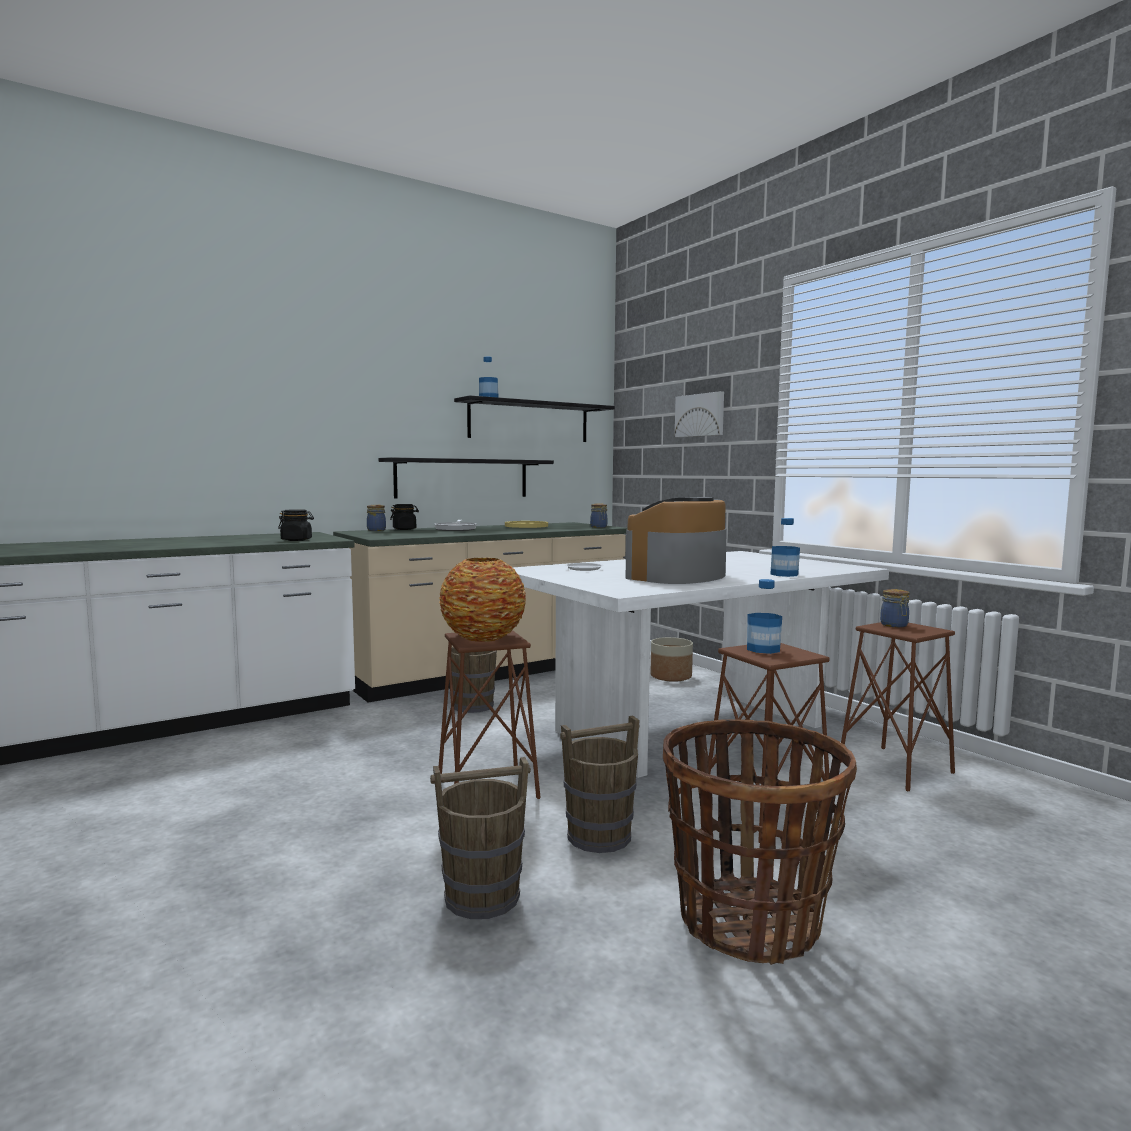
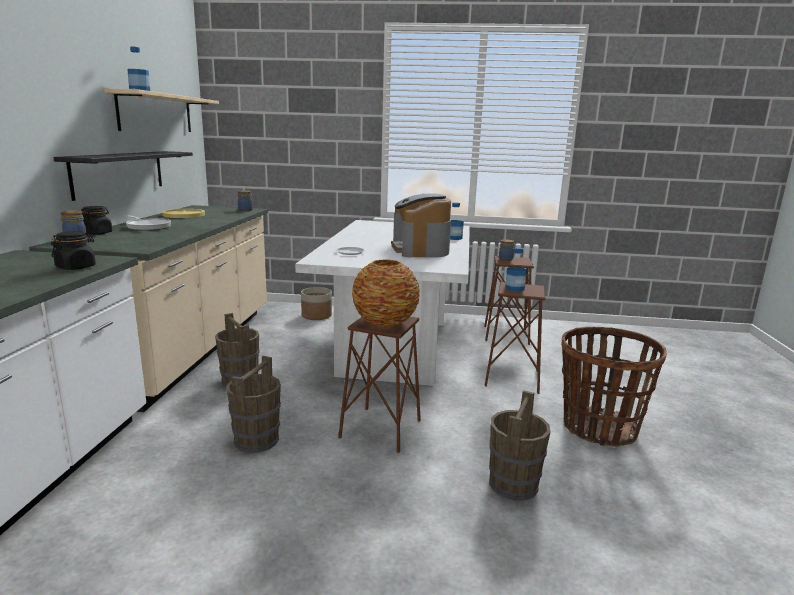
camera: 50 degrees left, 10 degrees up
black shelf [454,395,615,442] -> beige shelf [104,88,219,132]
brown bucket [560,715,640,853] -> brown bucket moved to [226,356,281,453]
picture [675,391,724,437] -> none

